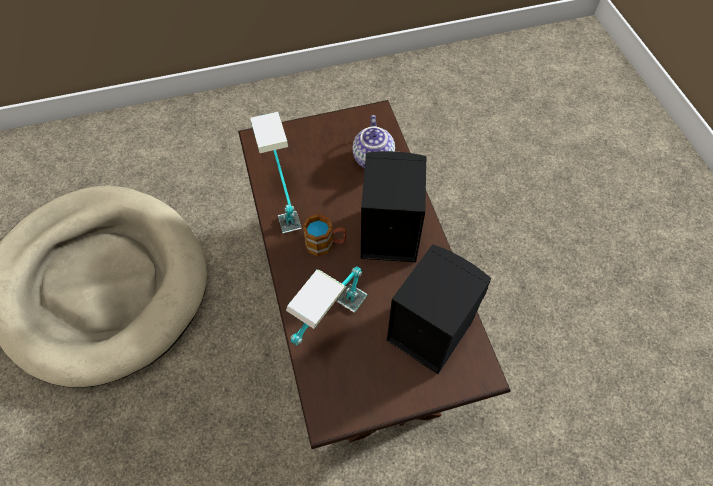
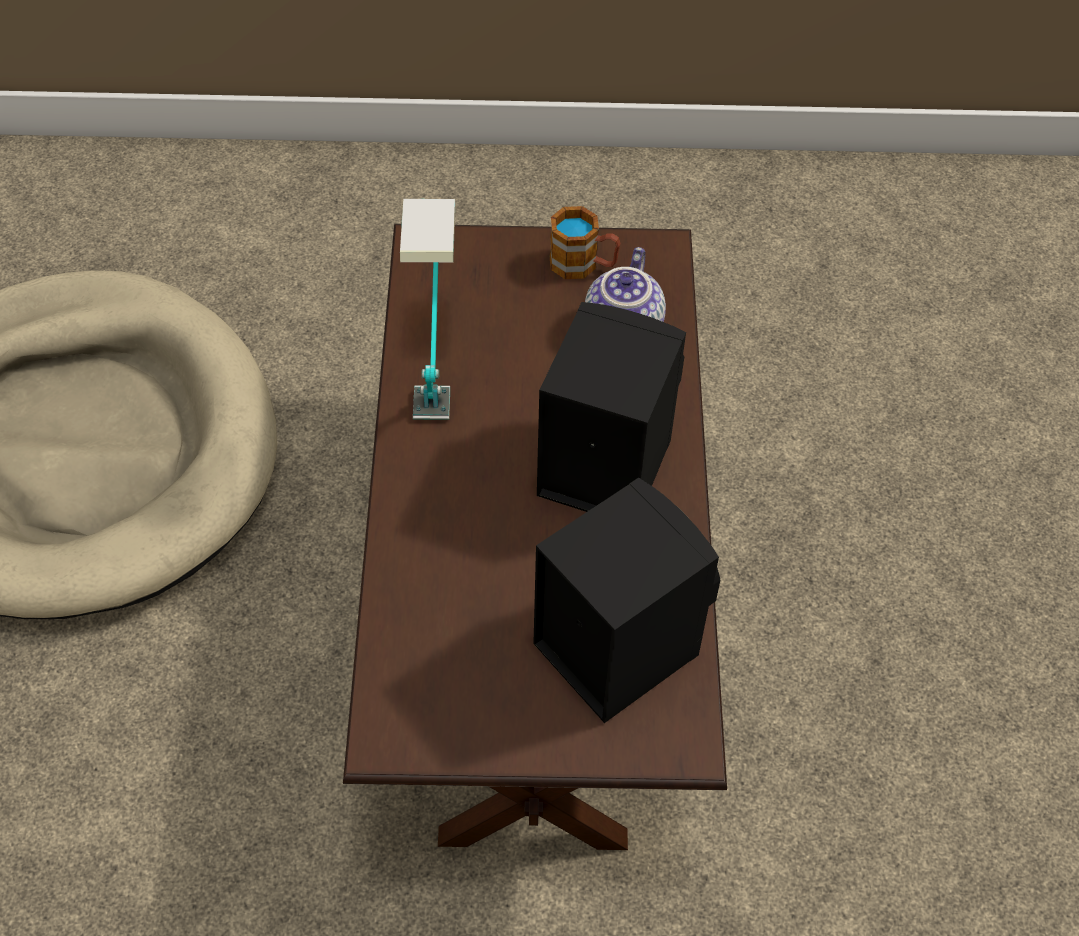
camera: 15 degrees right, 5 degrees down
table lamp [286,266,367,345] -> none
mug [303,214,347,256] -> mug moved to [549,206,620,279]

